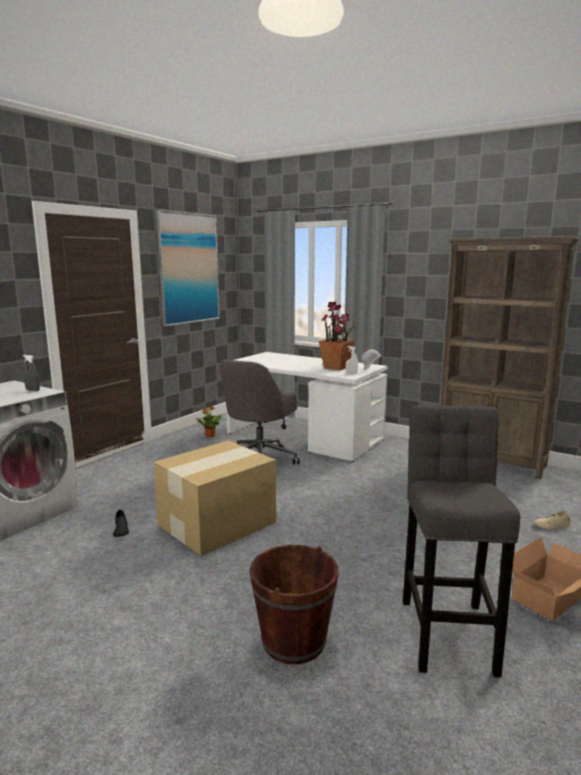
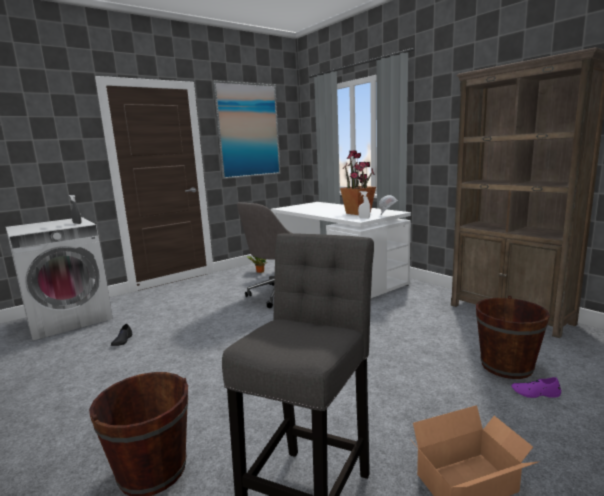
camera: 20 degrees right, 0 degrees up
cardboard box [154,440,276,556] -> none
beige shoe [534,510,570,530] -> purple shoe [511,377,561,398]
none -> brown bucket [476,295,550,379]

